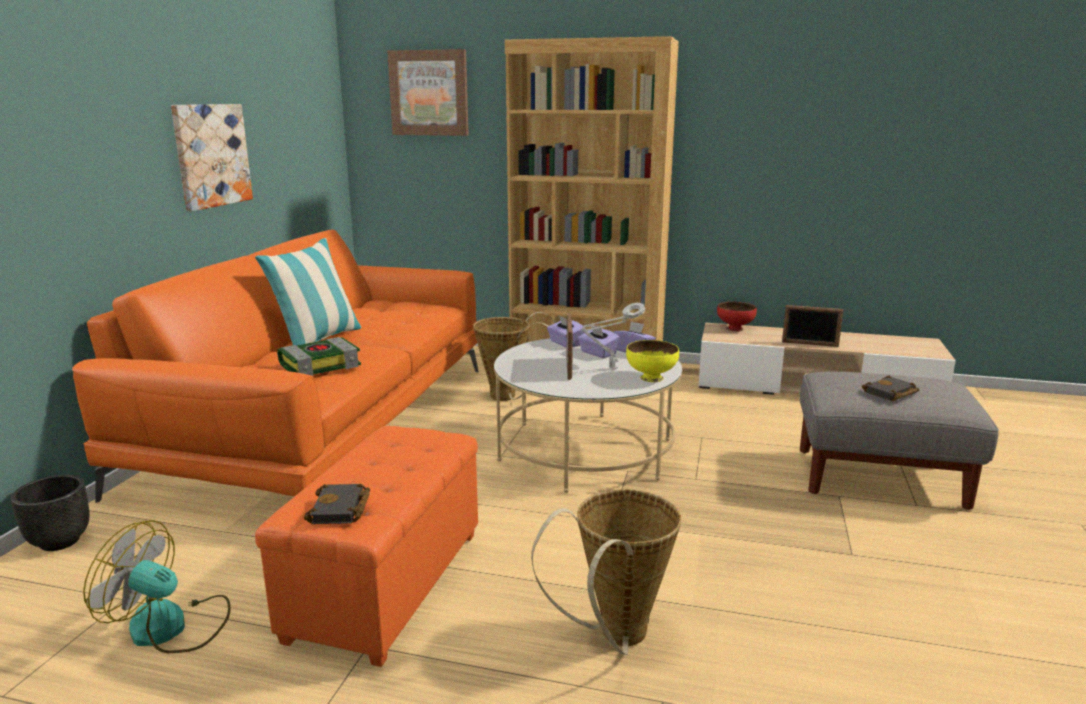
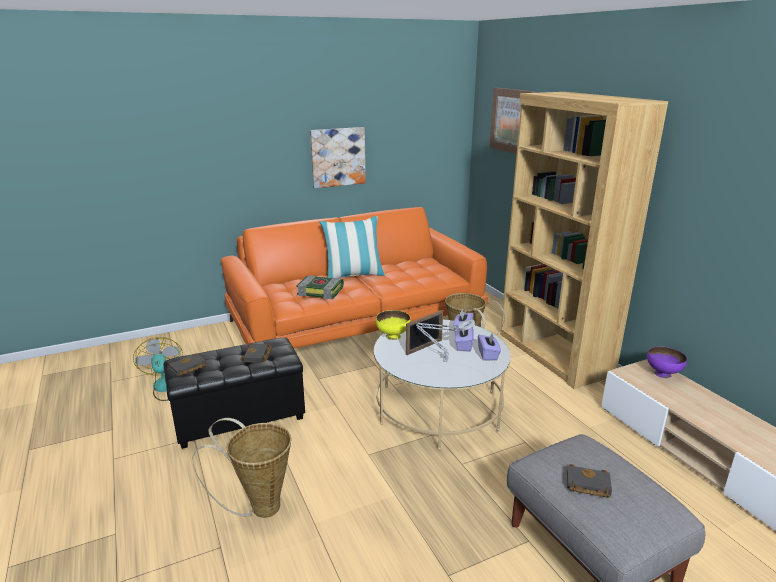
camera: 50 degrees right, 5 degrees up
black planter [11,475,90,551] -> none
orange ottoman [255,426,478,667] -> black ottoman [164,338,305,449]
yellow bowl [626,340,679,382] -> yellow bowl moved to [376,310,411,340]
red bowl [717,302,757,331] -> purple bowl [647,346,687,378]
picture frame [782,305,844,347] -> none
none -> black book [240,344,272,362]

